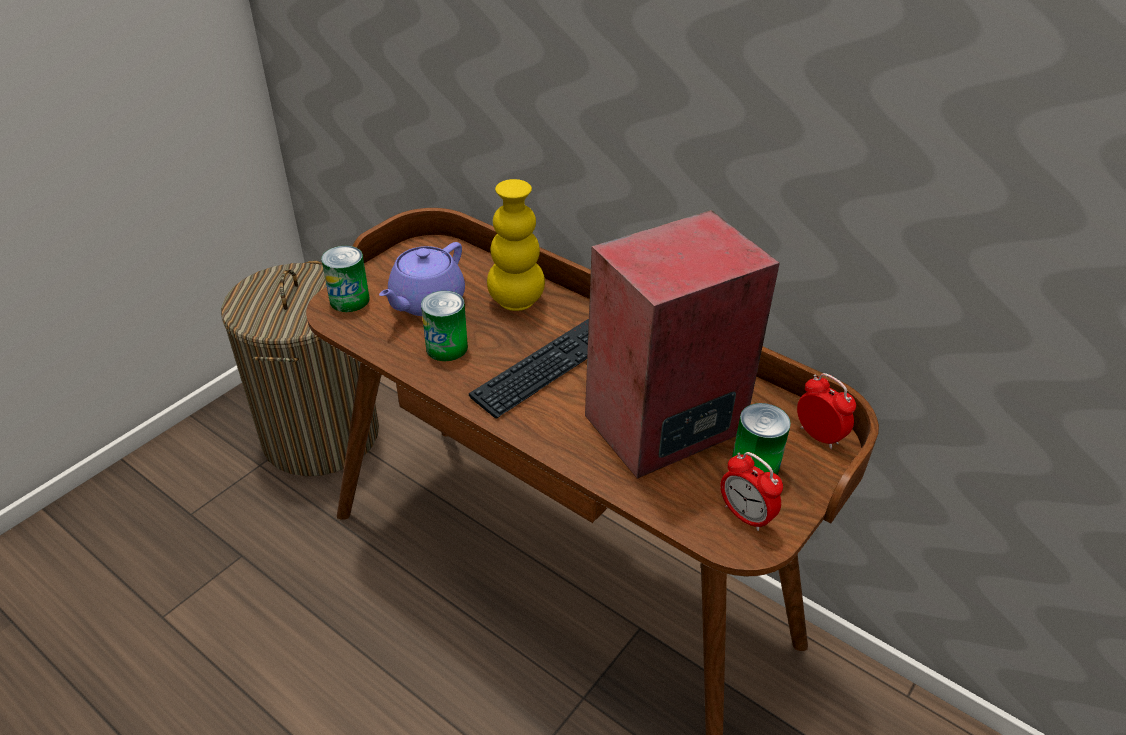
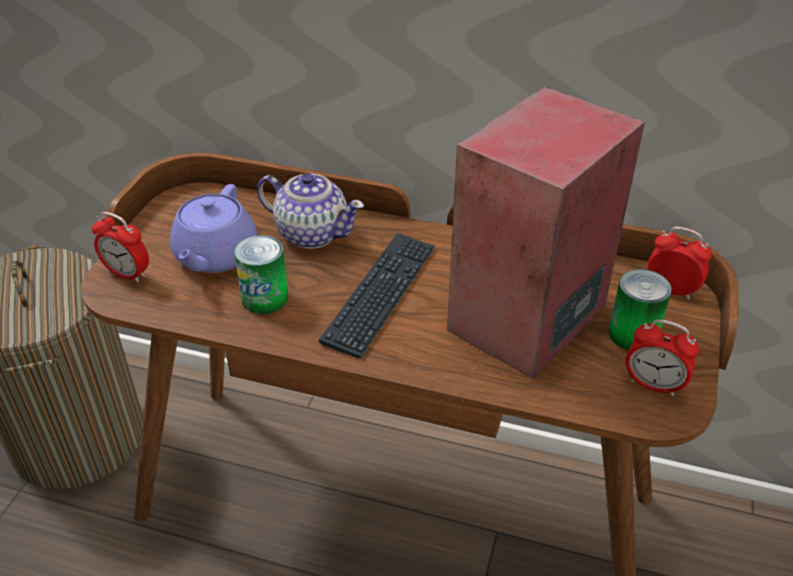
camera: 20 degrees left, 0 degrees up
can [321,246,370,312] -> alarm clock [92,212,149,283]
yellow vase [487,179,545,311] -> teapot [257,173,364,249]

